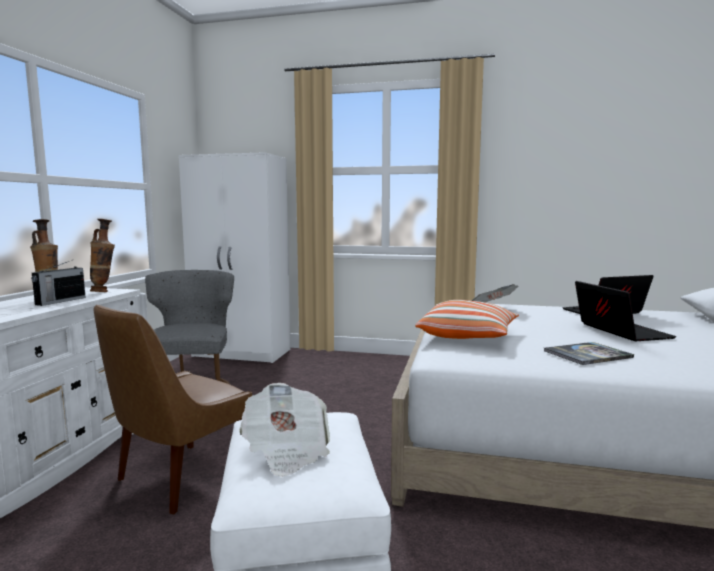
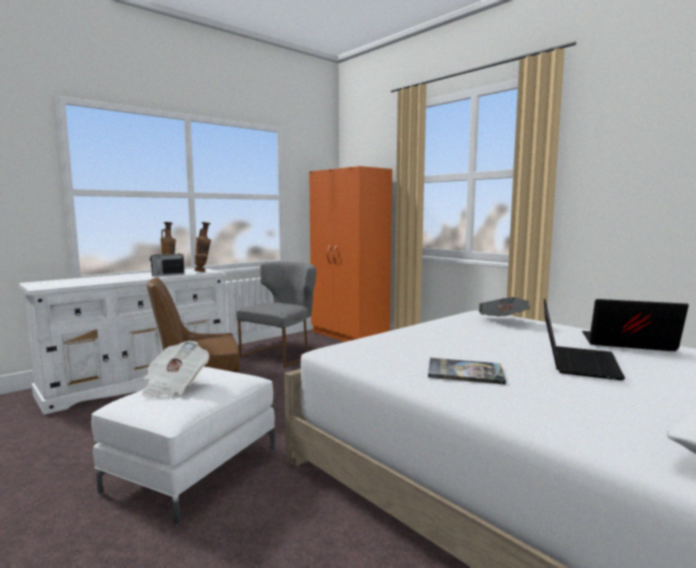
camera: 35 degrees right, 0 degrees up
white wardrobe [179,152,291,363] -> orange wardrobe [309,166,392,342]
pillow [415,300,519,339] -> none

